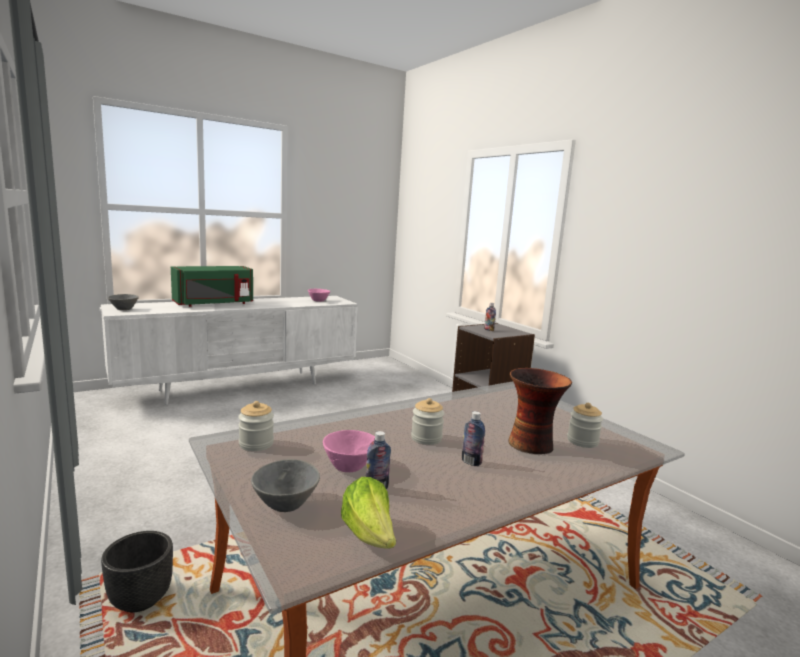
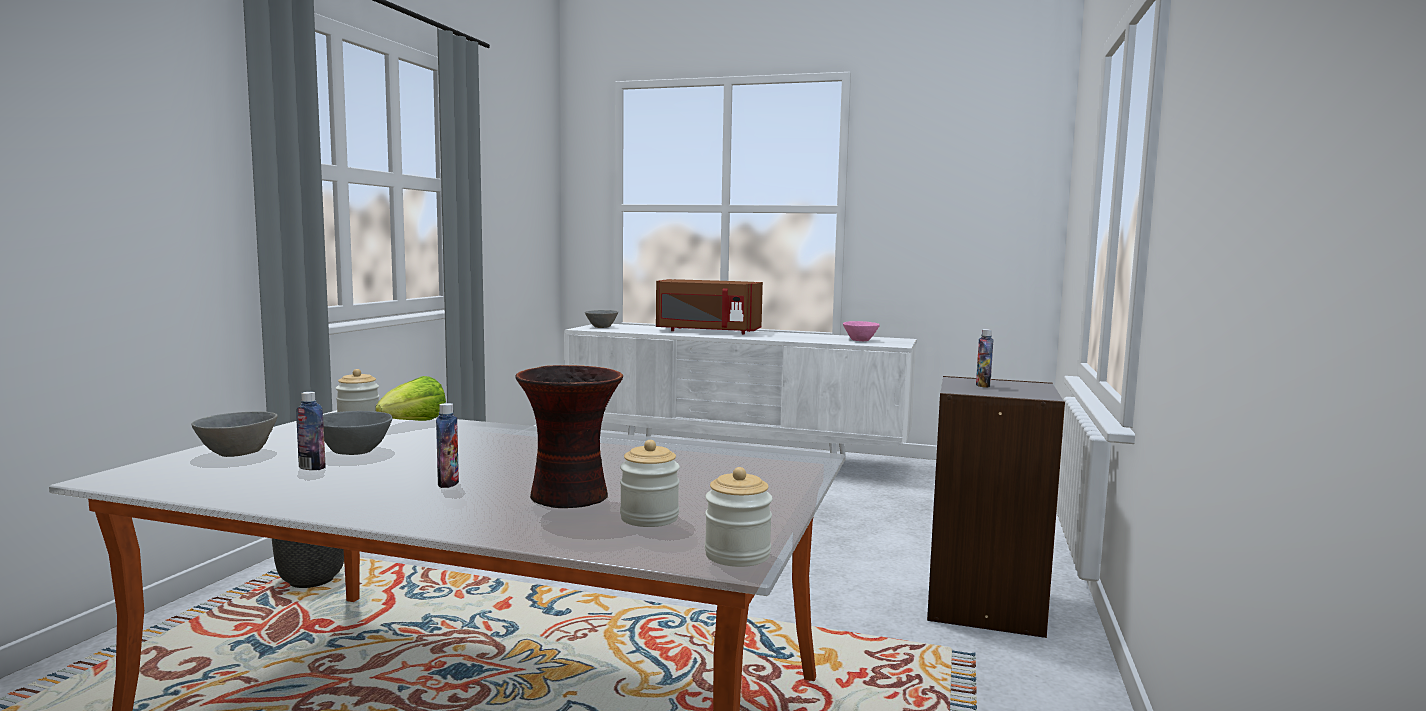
camera: 50 degrees right, 5 degrees down
green microwave [171,266,253,307] -> brown microwave [656,279,763,334]
pink bowl [323,430,375,472] -> grey bowl [323,411,393,455]
lettuce [341,477,396,549] -> lettuce moved to [375,376,446,421]
jar [411,398,444,445] -> jar moved to [705,467,773,567]

